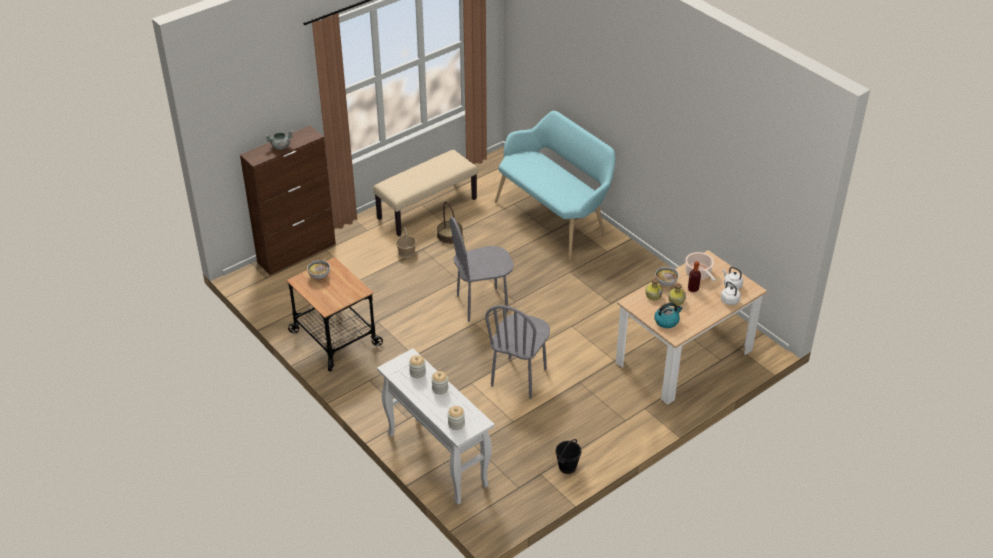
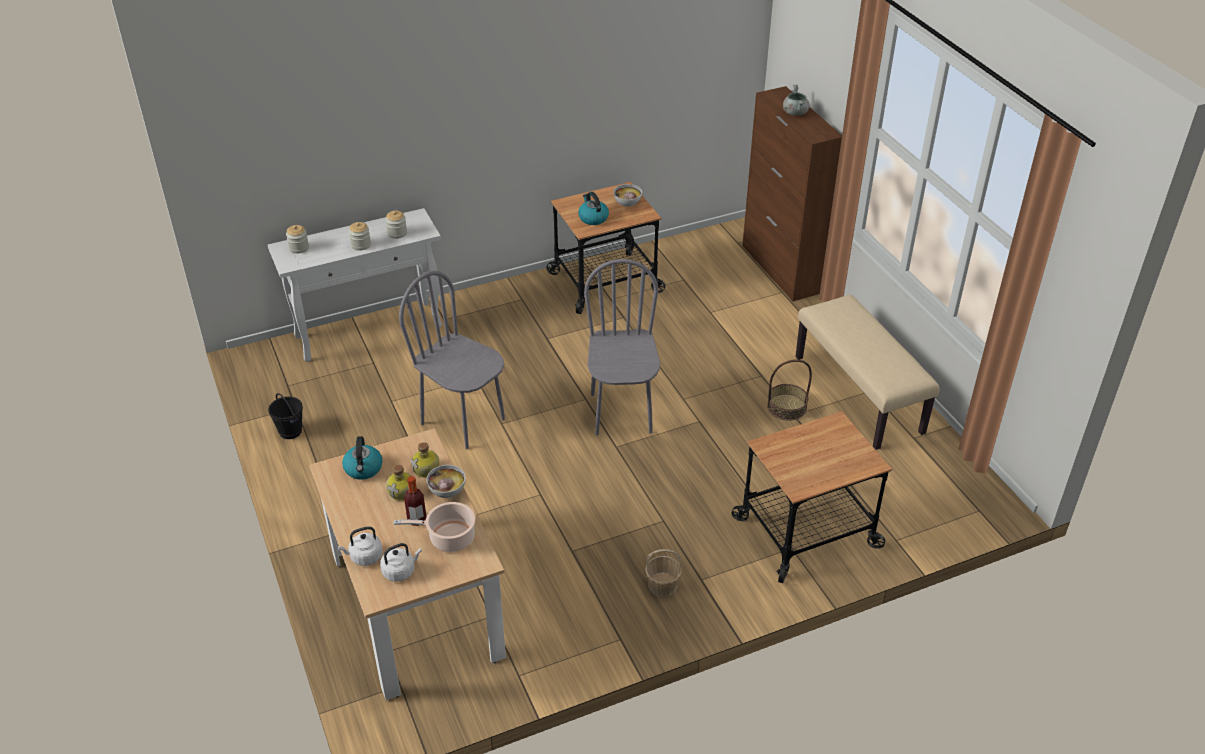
camera: 105 degrees right, 0 degrees up
basket [396,227,417,258] -> basket moved to [645,549,682,597]
turquoise bench [495,111,616,260] -> cart [732,411,892,583]
none -> kettle [578,192,609,225]

